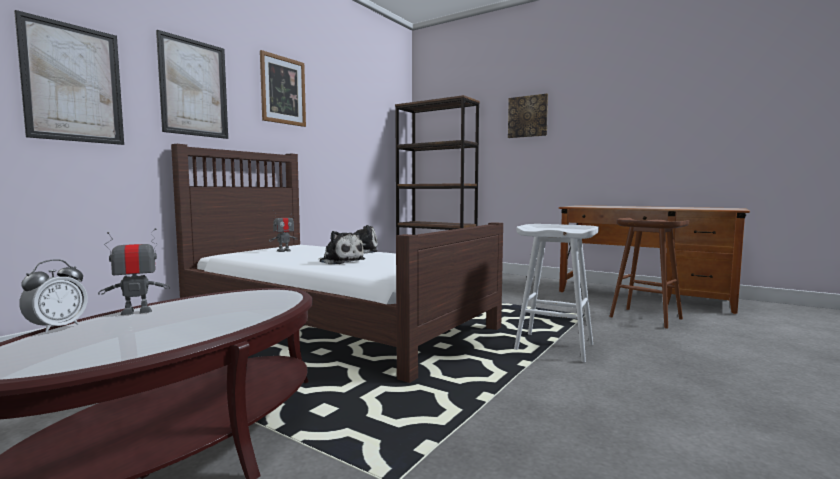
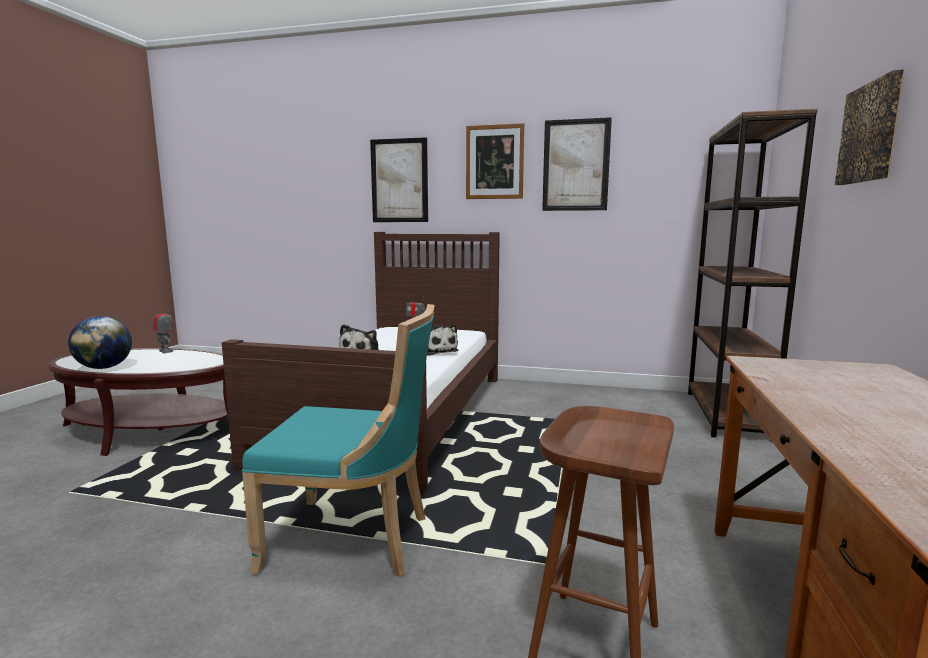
camera: 70 degrees right, 5 degrees up
picture [14,10,124,145] -> picture moved to [542,117,612,211]
alarm clock [19,259,87,333] -> none
white stool [514,224,599,362] -> turquoise chair [242,304,434,577]
none -> globe [68,316,132,369]

